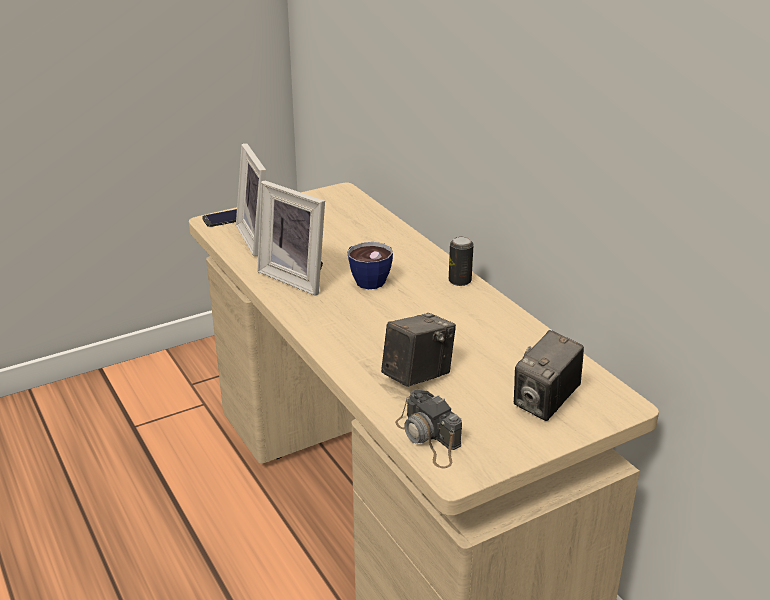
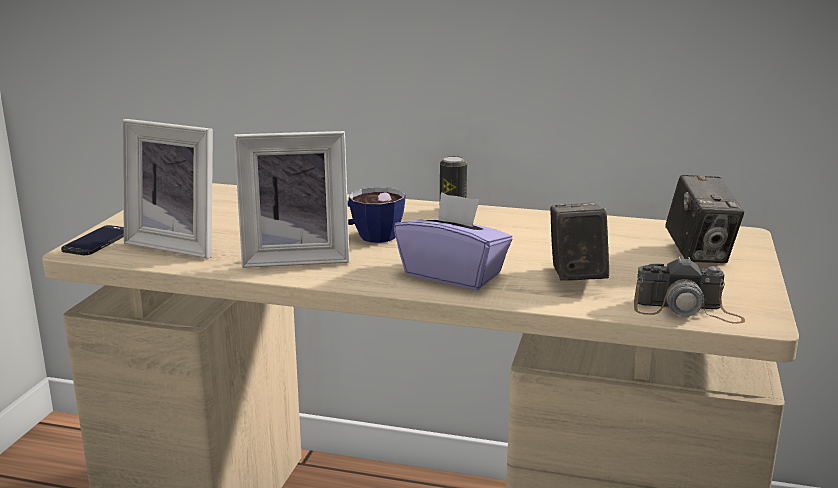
camera: 45 degrees left, 10 degrees down
none -> purple tissue box [394,192,512,290]

